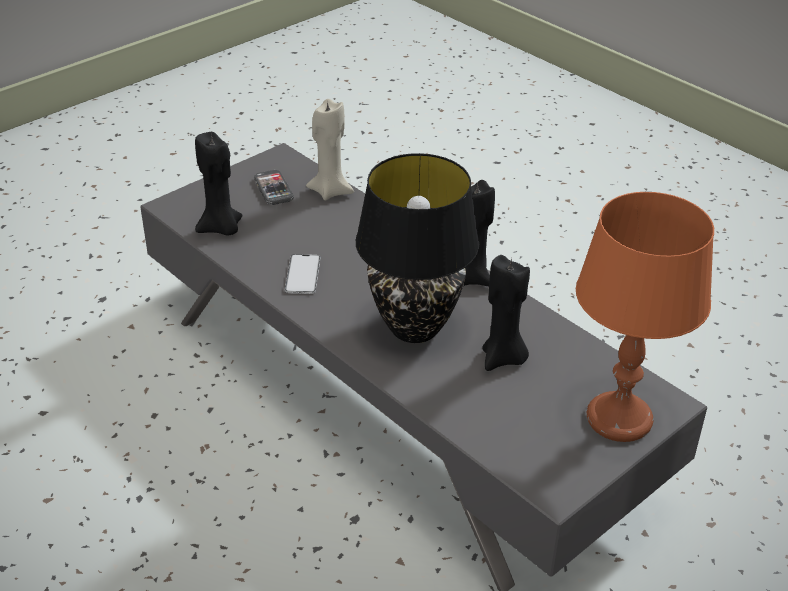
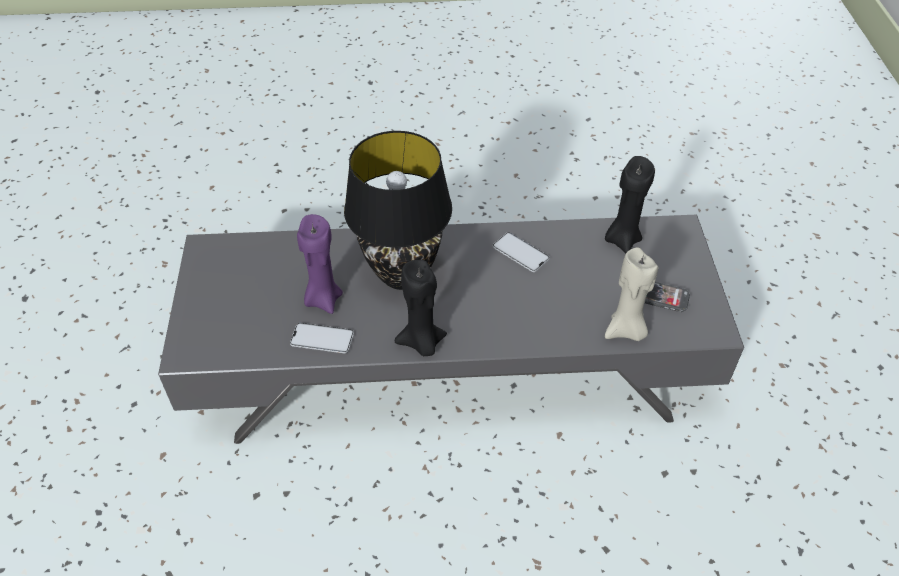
camera: 130 degrees right, 10 degrees up
black candle [482,255,530,371] -> purple candle [297,214,343,314]
orange table lamp [576,192,714,442] -> none
none -> phone [290,323,354,353]

